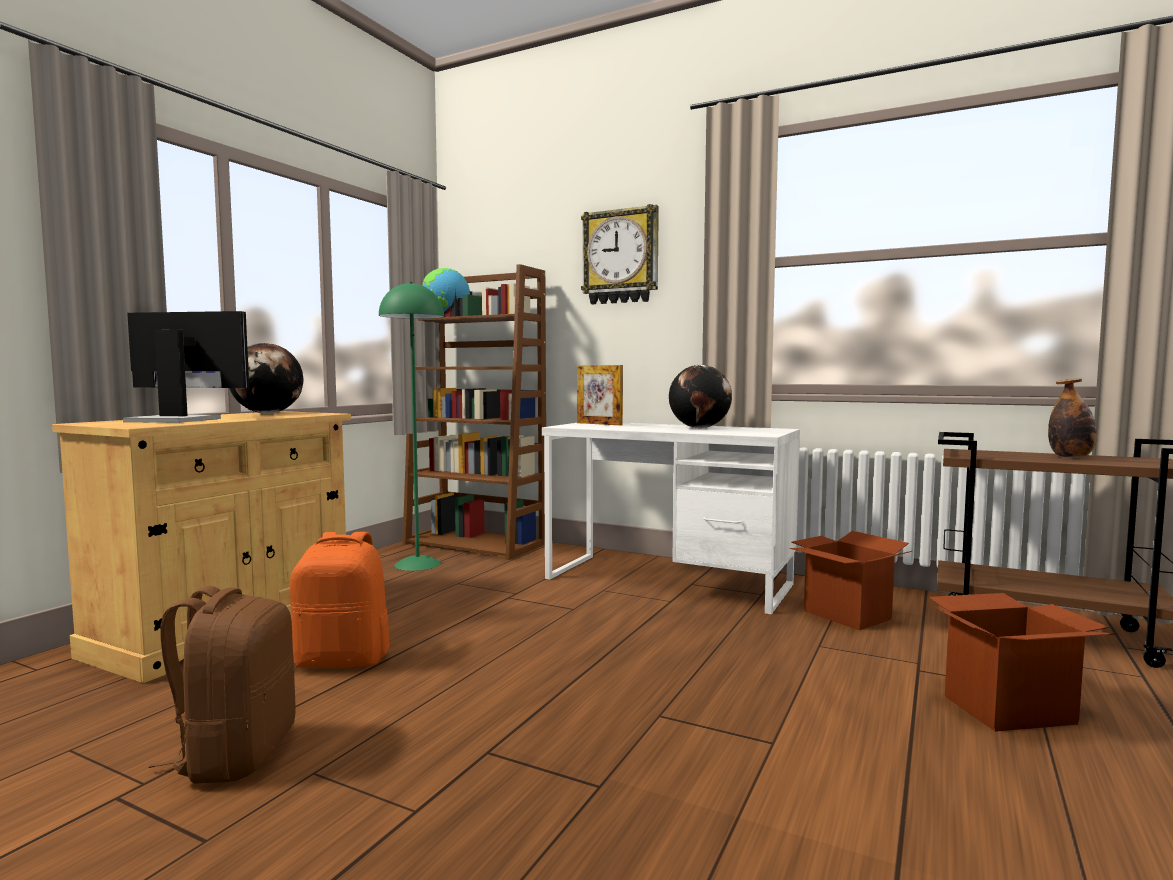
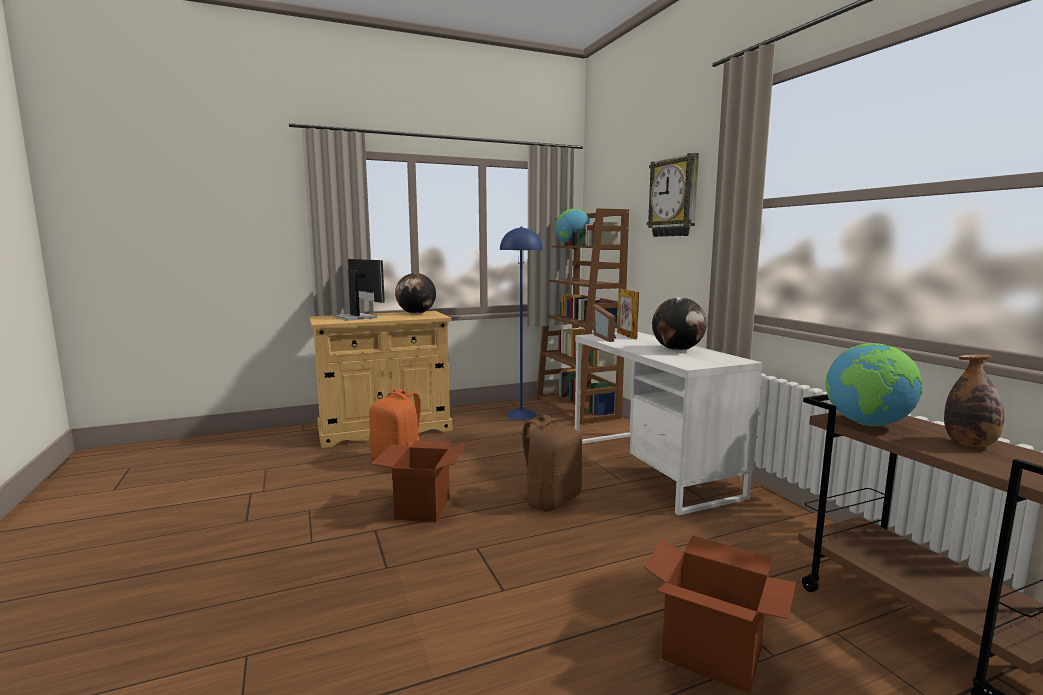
camera: 40 degrees right, 5 degrees up
brown backpack [149,586,296,783] -> brown backpack moved to [515,415,582,512]
green floor lamp [379,282,444,571] -> blue floor lamp [500,226,543,420]
cardboard box [790,531,912,630] -> cardboard box moved to [371,440,466,522]
none -> picture frame [593,305,616,342]
none -> globe [825,343,923,426]

